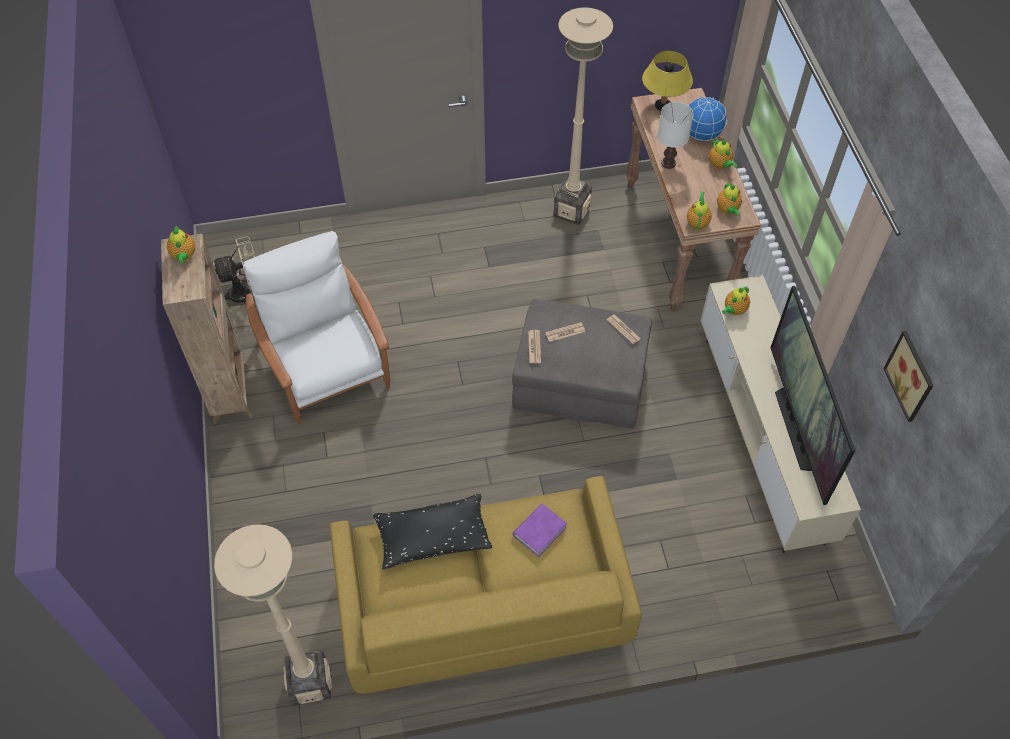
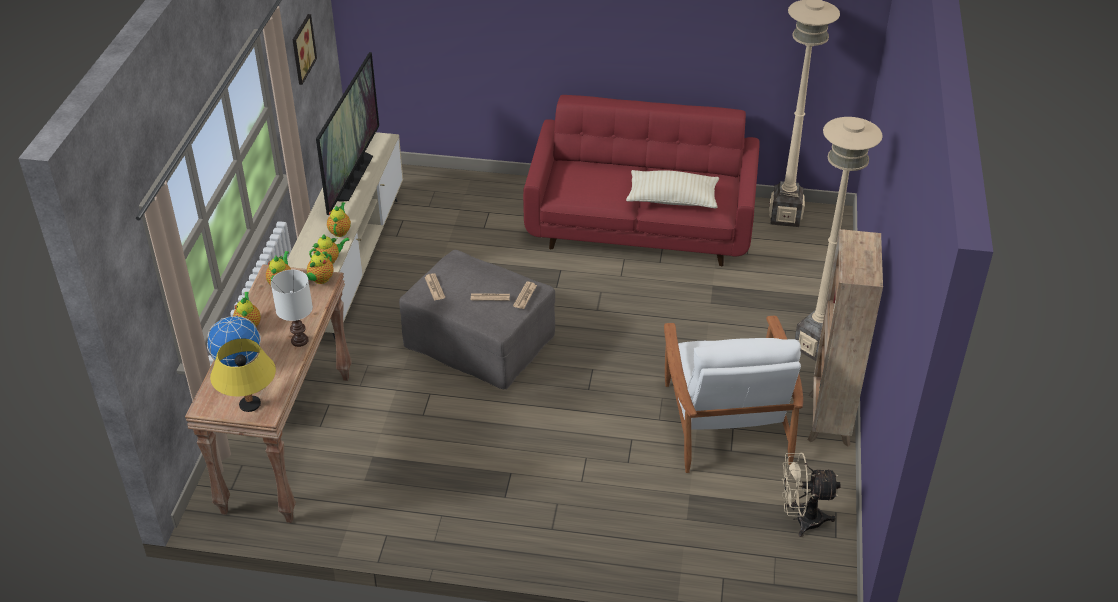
camera: 160 degrees left, 15 degrees down
teapot [167,226,195,263] -> teapot moved to [327,202,351,237]
yellow sofa [329,476,642,694] -> red sofa [523,95,760,266]
black pillow [373,494,492,570] -> beige pillow [626,170,719,209]
purple book [513,504,567,557] -> none
beige floor lamp [554,7,613,225] -> beige floor lamp moved to [795,117,883,361]

